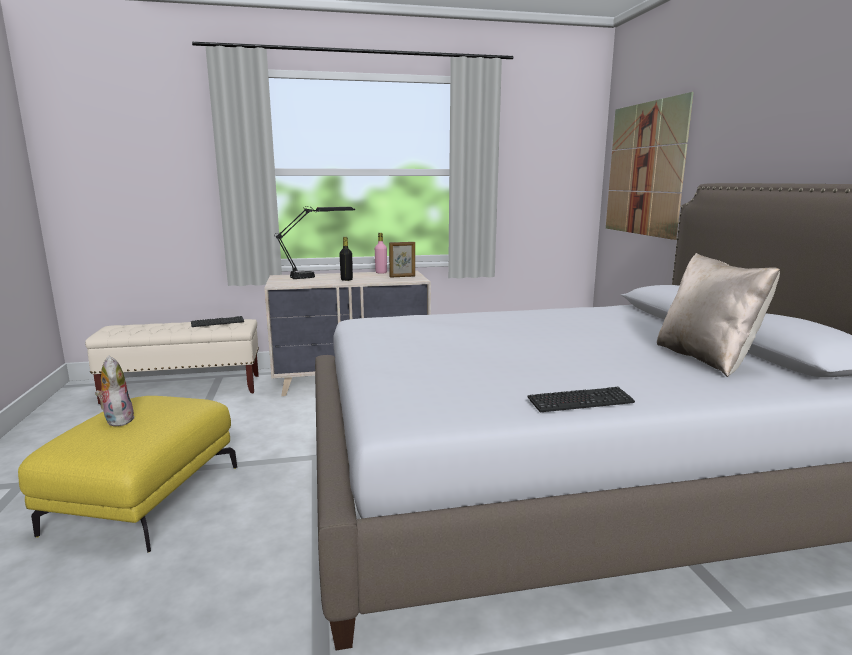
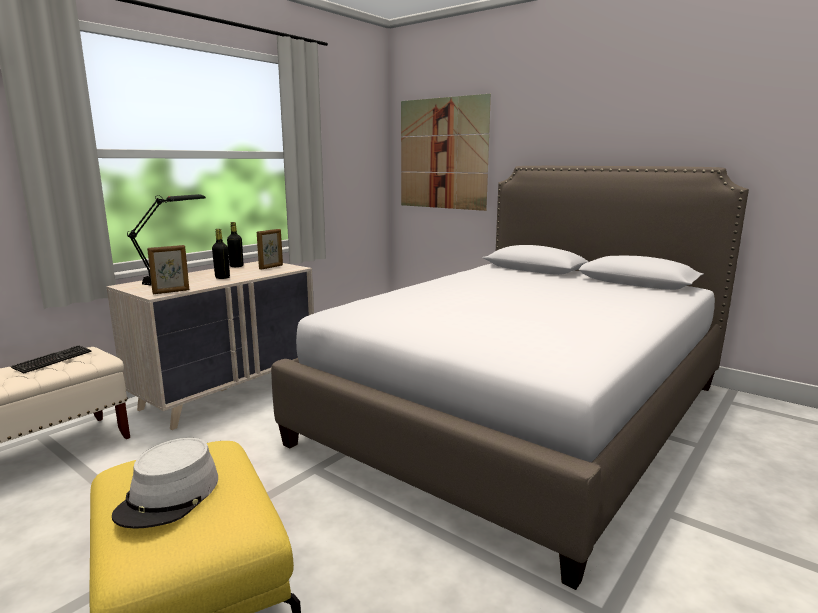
camera: 40 degrees left, 0 degrees up
plush toy [95,356,134,426] -> grey hat [112,438,218,529]
pink bottle [375,233,387,274] -> black bottle [227,222,243,267]
keyboard [527,387,635,412] -> none
beige pillow [657,253,780,377] -> none
none -> picture frame [147,245,189,294]

